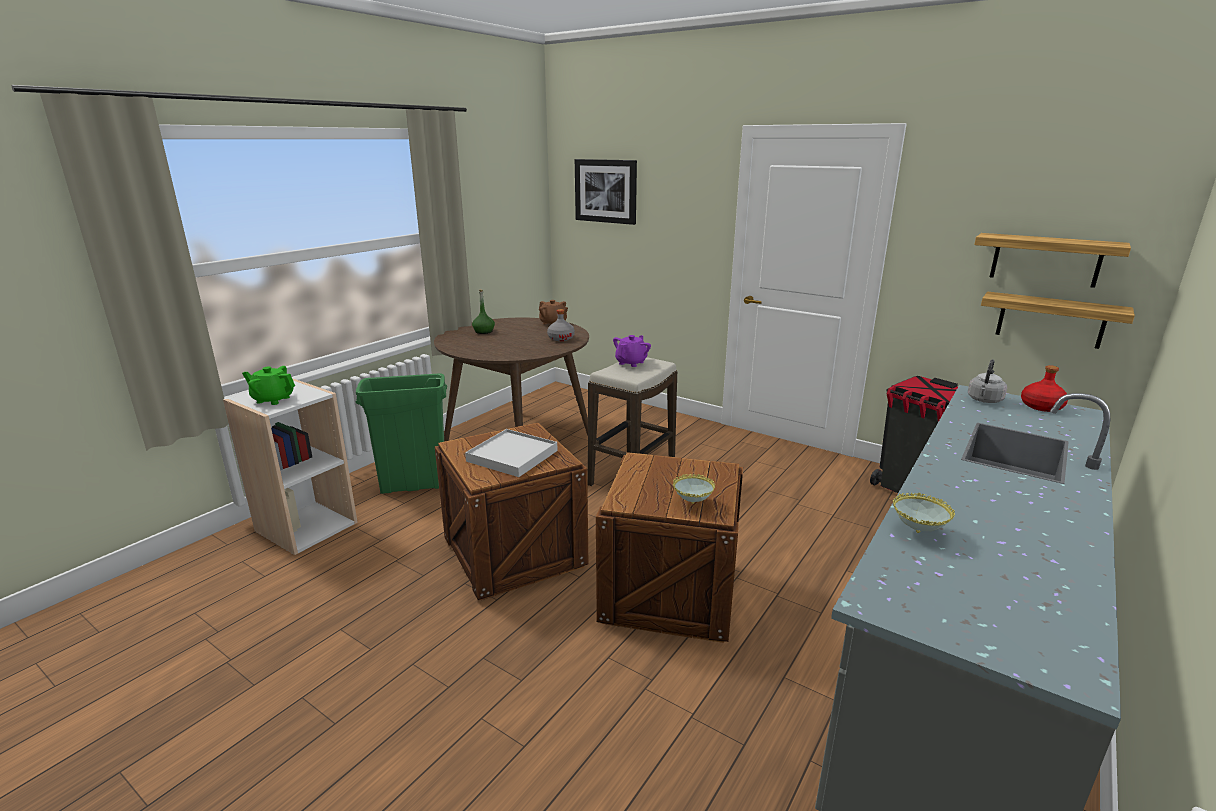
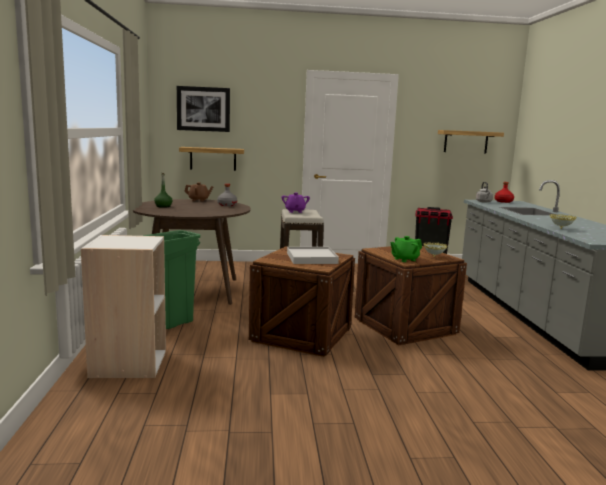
camera: 40 degrees left, 10 degrees down
green teapot [242,366,295,405] -> green teapot moved to [390,236,422,262]
shelf [981,292,1135,349] -> shelf moved to [179,147,244,171]

